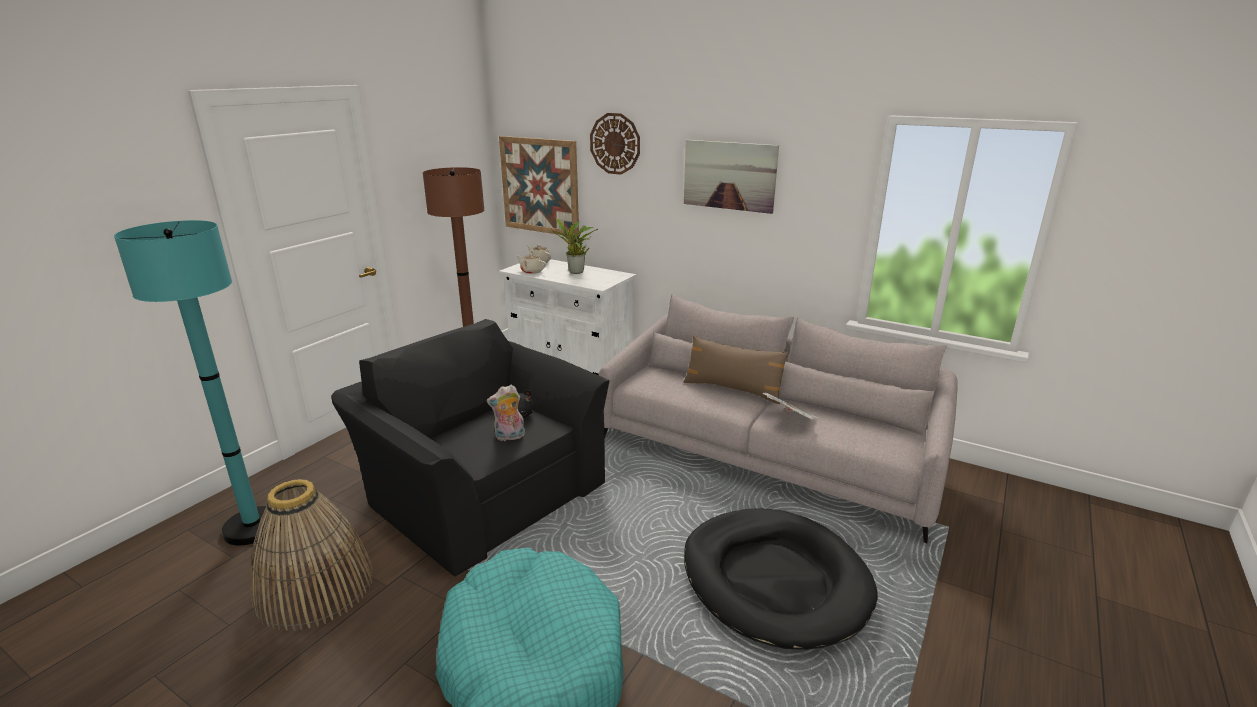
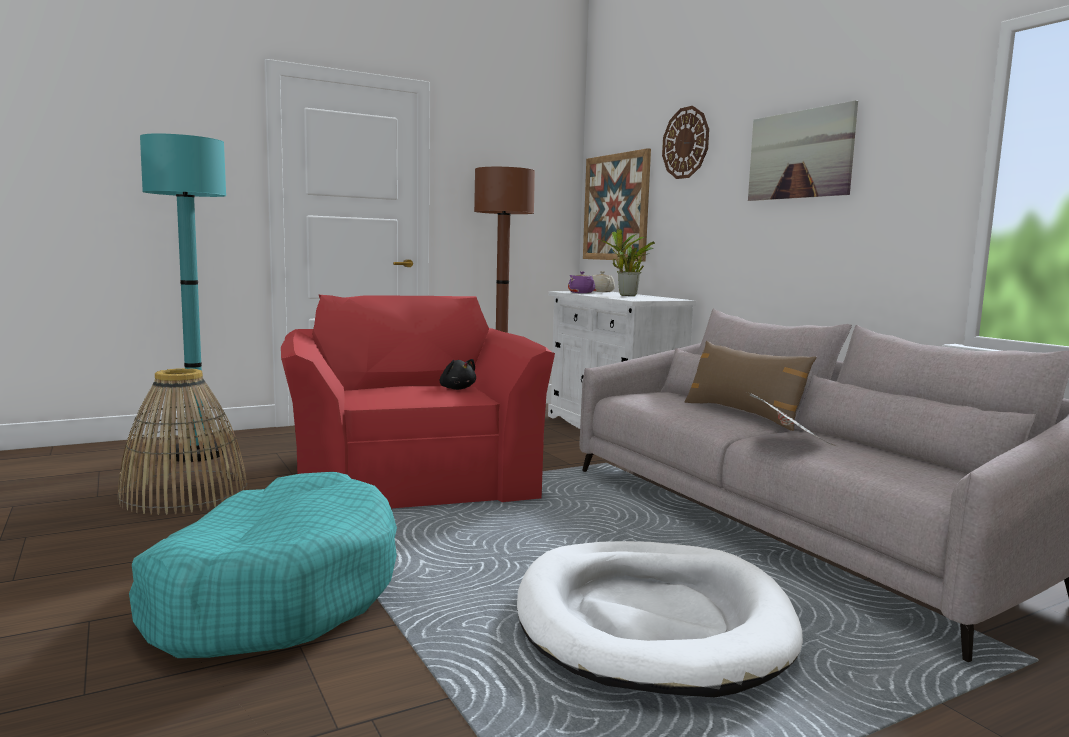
camera: 30 degrees right, 15 degrees down
black armchair [331,319,610,577] -> red armchair [281,295,555,508]
plush toy [487,385,525,441] -> none
beige teapot [516,253,546,274] -> purple teapot [568,271,595,293]
black dog bed [684,508,878,650] -> white dog bed [517,541,803,697]

